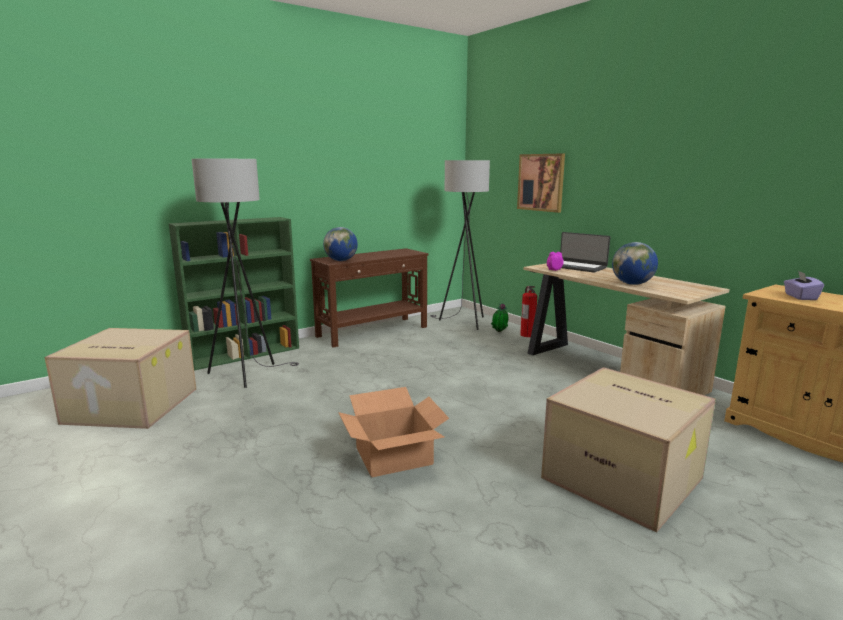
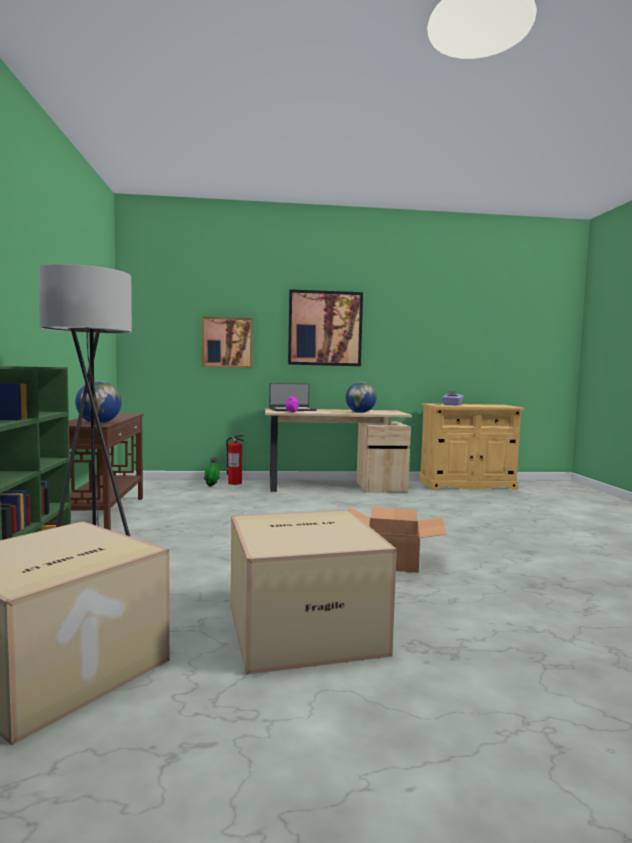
camera: 60 degrees left, 10 degrees down
grey floor lamp [430,160,490,330] -> none
cardboard box [541,367,716,533] -> cardboard box moved to [231,510,397,675]
none -> picture [288,289,363,366]

